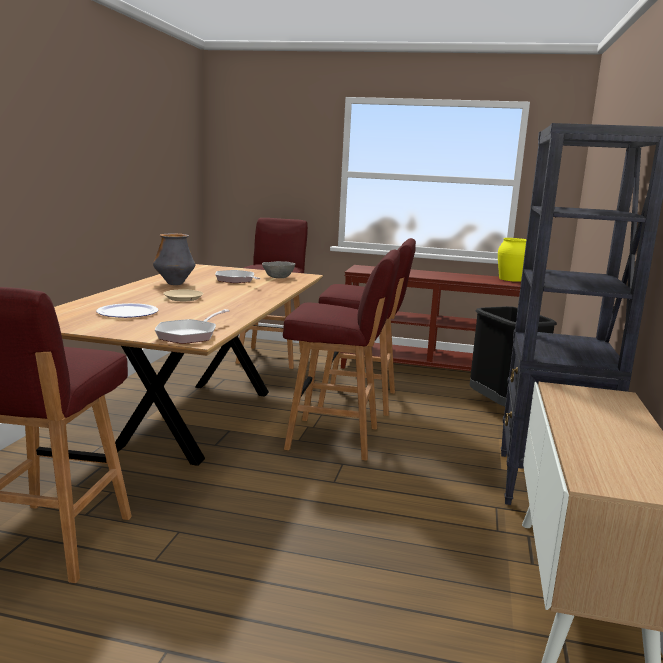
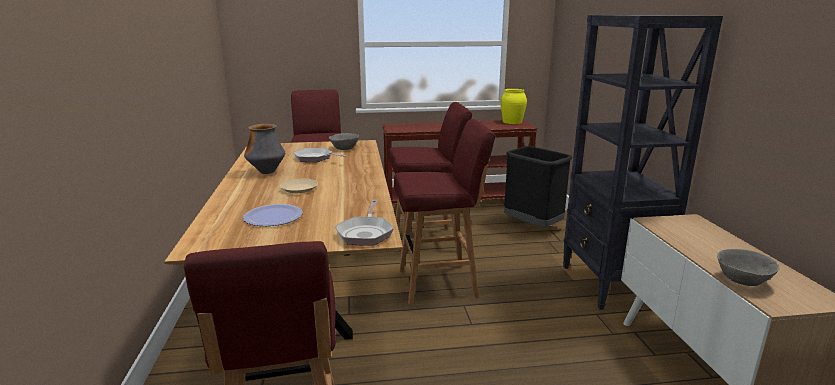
camera: 20 degrees left, 5 degrees up
none -> grey bowl [717,249,779,286]

